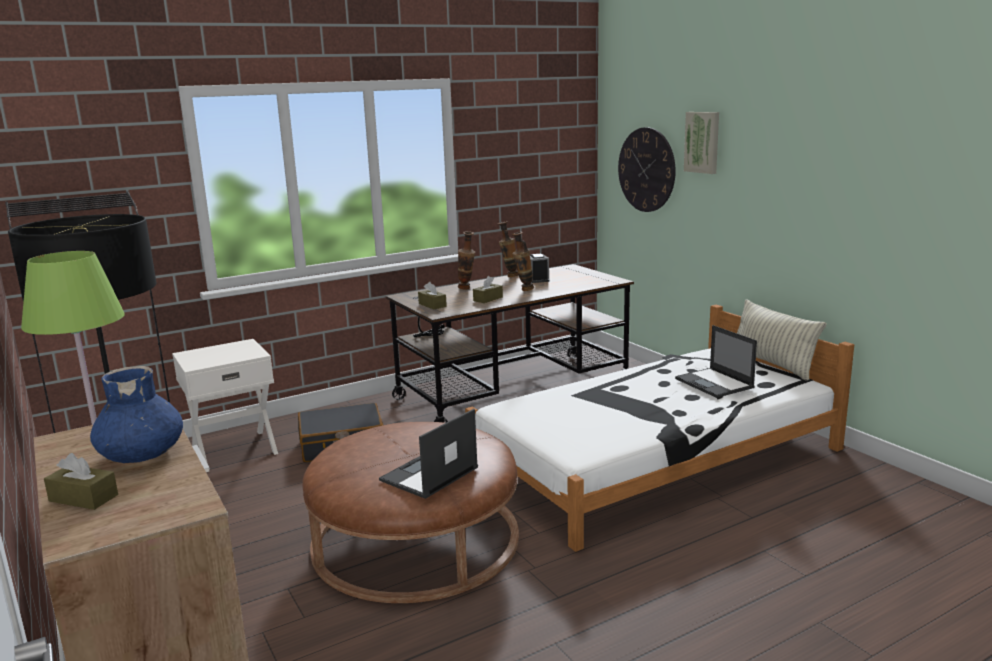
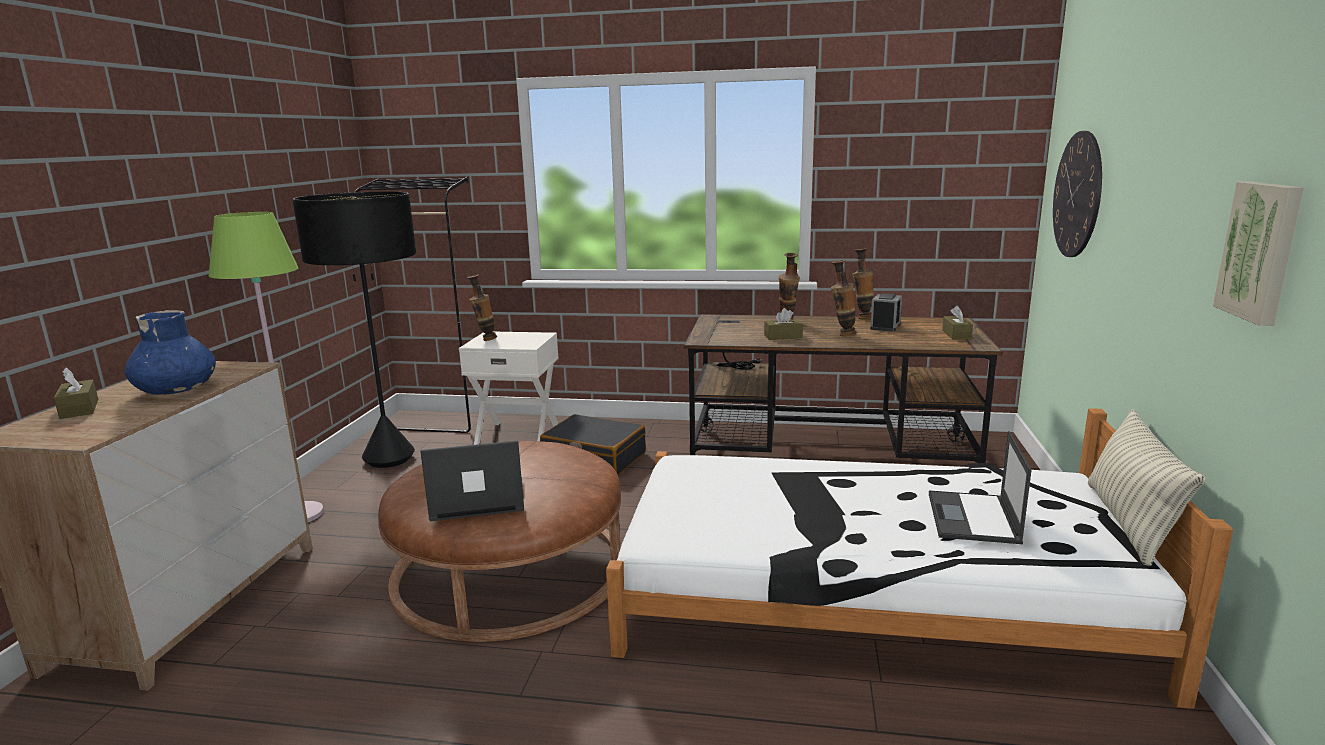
camera: 40 degrees right, 0 degrees up
brown tissue box [418,282,447,309] -> brown tissue box moved to [942,306,973,340]
picture [684,112,719,174] -> picture moved to [1213,181,1304,326]
none -> vase [467,275,497,341]

